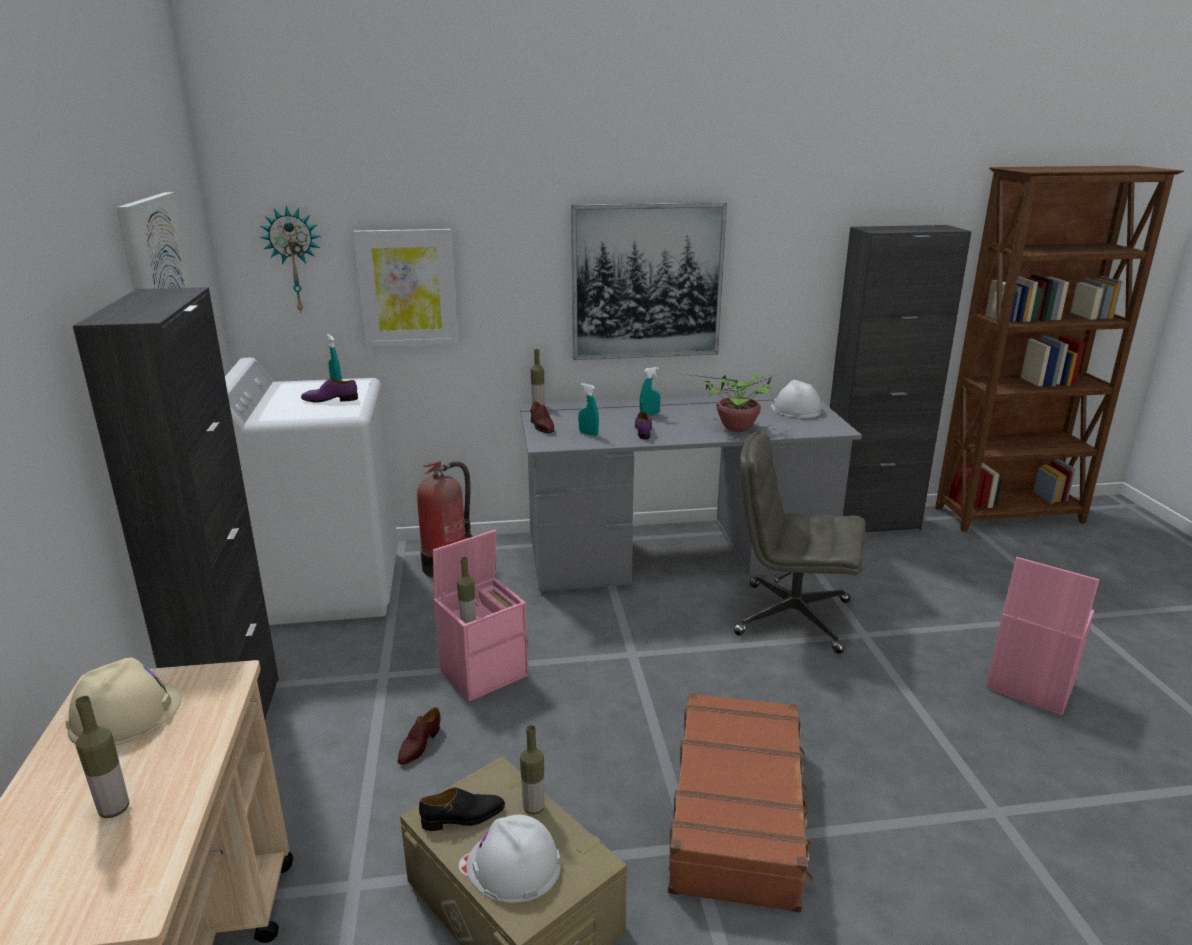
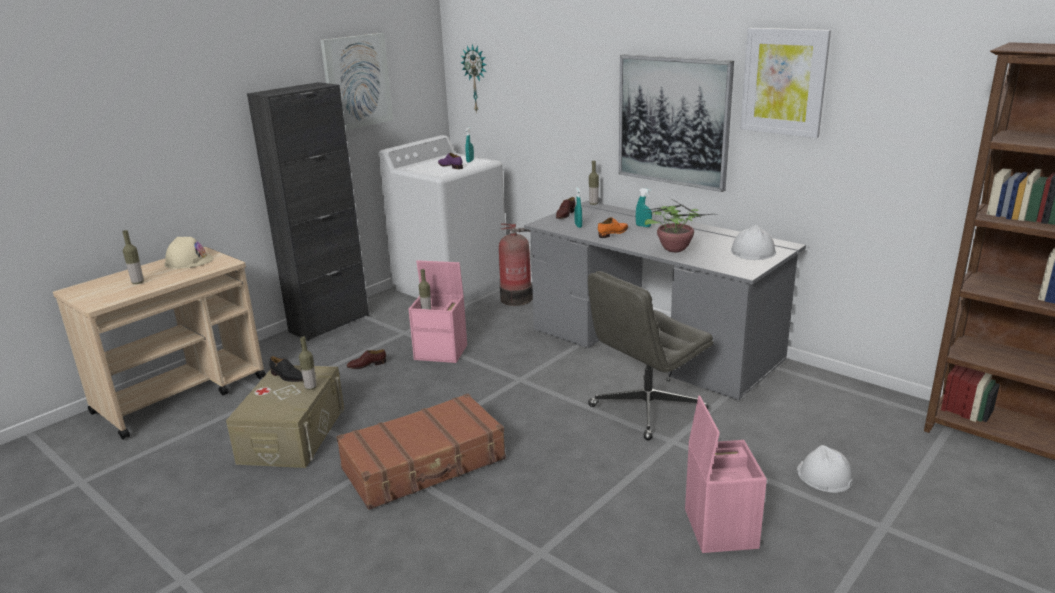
camera: 50 degrees right, 0 degrees up
picture [353,229,459,348] -> picture moved to [740,28,831,138]
white hard hat [466,815,561,903] -> white hard hat moved to [797,445,853,493]
purple shoe [635,411,652,439] -> orange shoe [598,217,628,238]
grey office chair [734,431,866,654] -> grey office chair turned 105 degrees counterclockwise [588,271,714,441]
black cabinet [830,225,972,532] -> none

